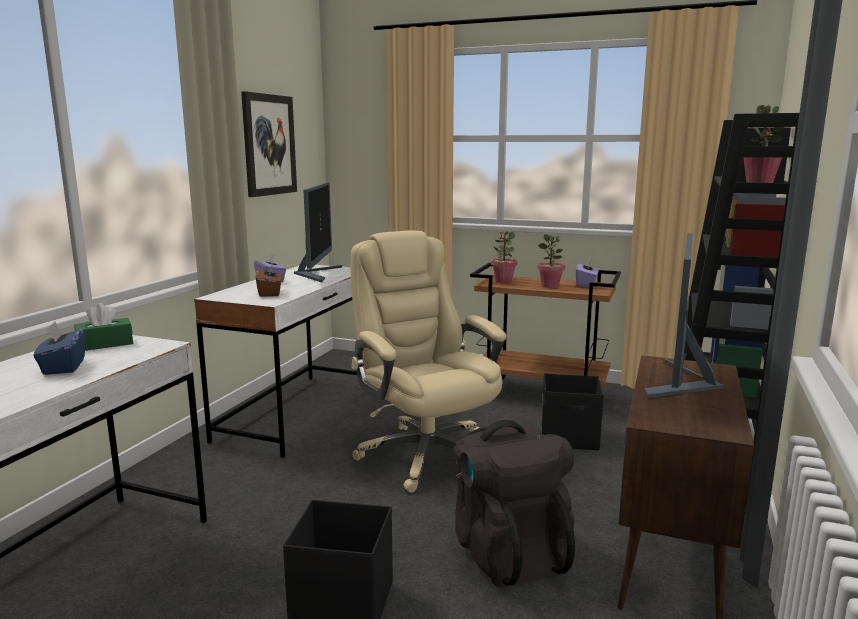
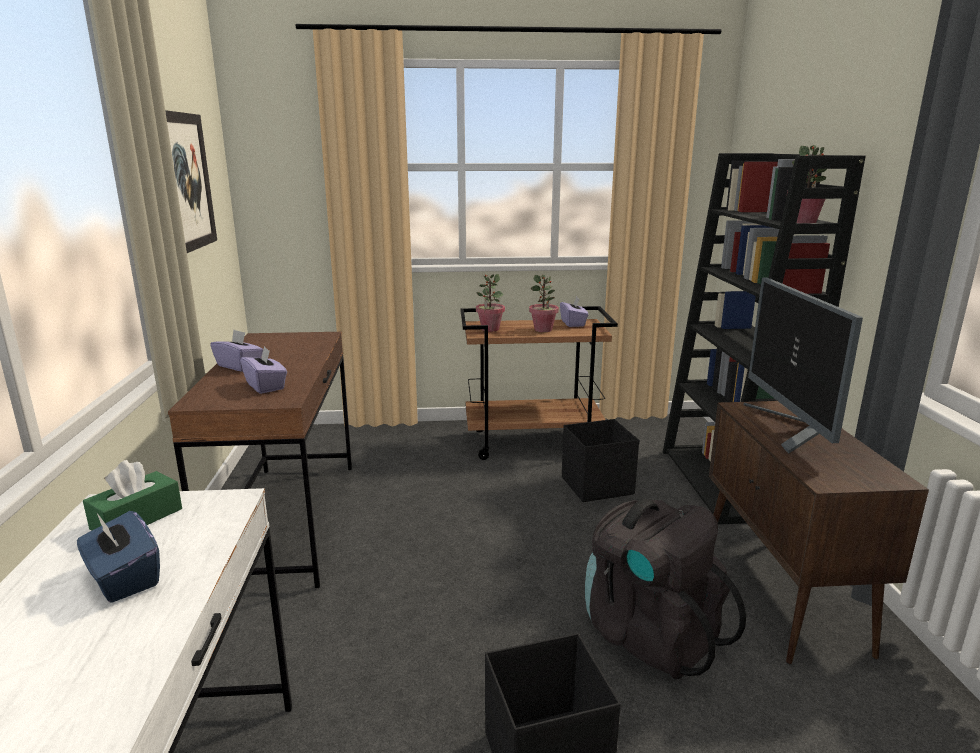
camera: 25 degrees left, 5 degrees up
white desk [194,265,357,458] -> brown desk [168,332,352,588]
brown tissue box [256,264,282,297] -> purple tissue box [240,346,287,394]
monitor [294,182,343,283] -> none
beige office chair [350,231,506,493] -> none

